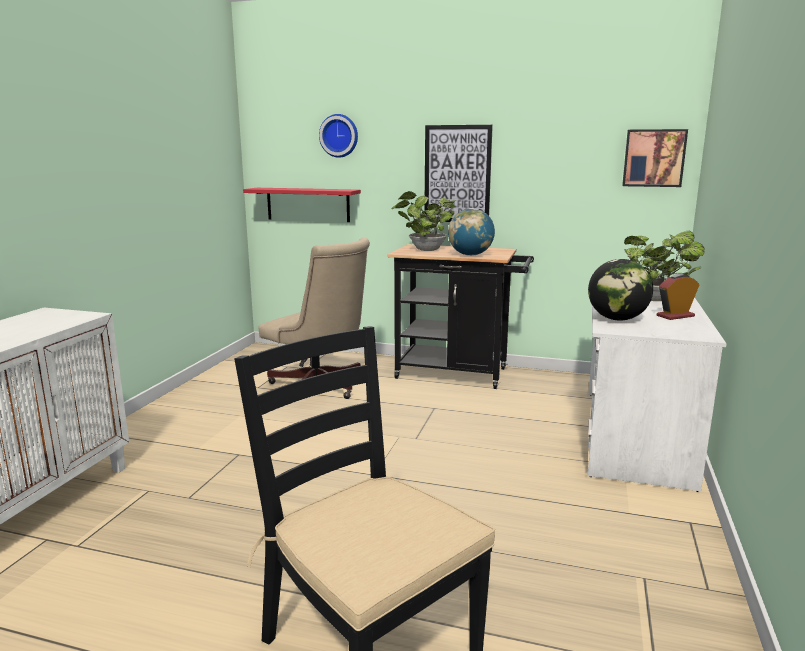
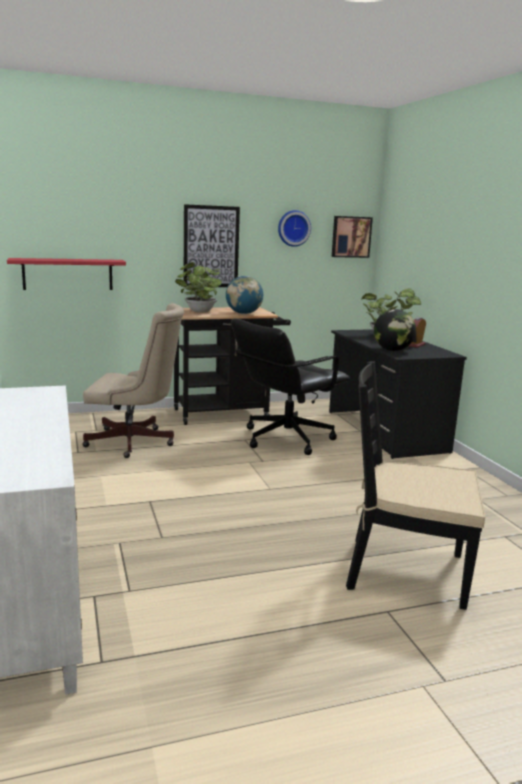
camera: 35 degrees left, 0 degrees up
wall clock [319,114,358,158] -> wall clock moved to [278,210,311,247]
white desk [588,297,727,492] -> black desk [329,329,467,459]
none -> black office chair [231,319,350,455]

